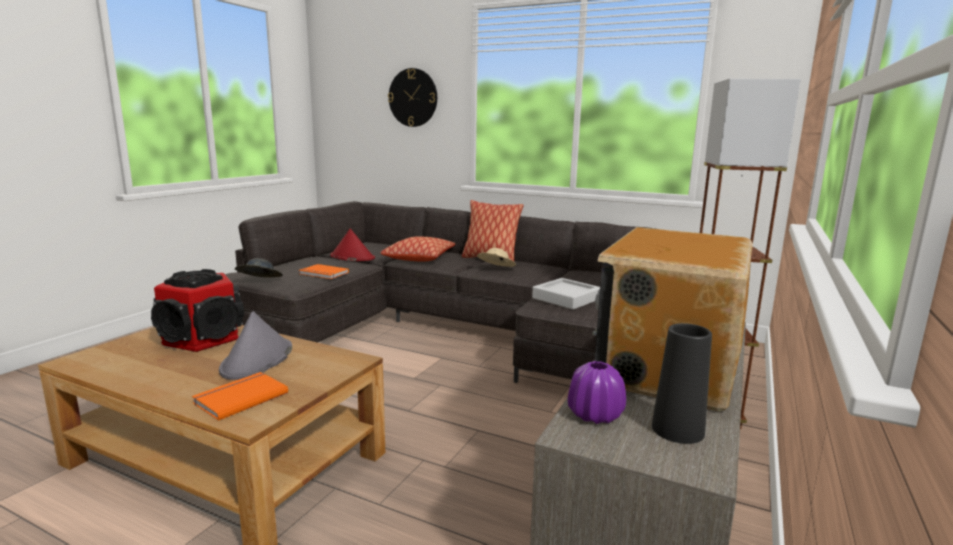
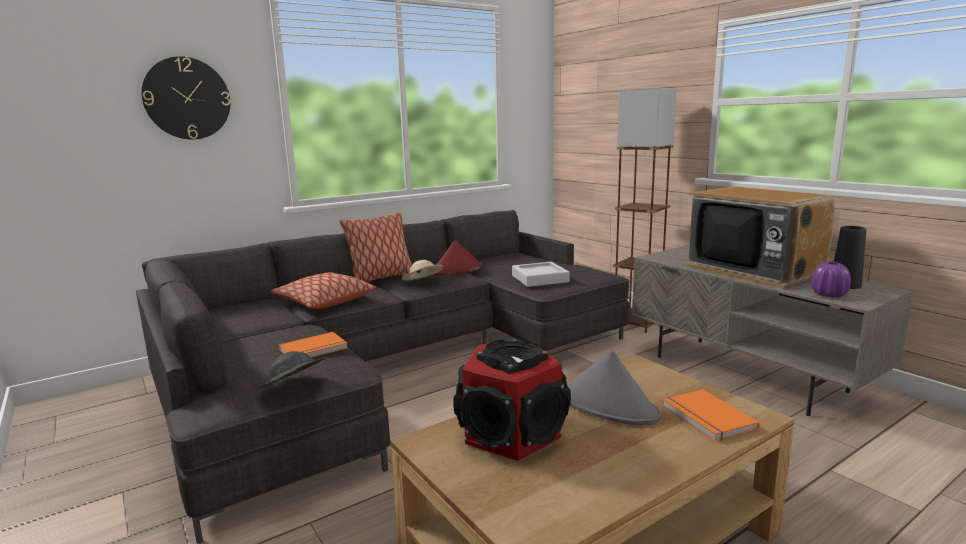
camera: 60 degrees left, 0 degrees up
red hat [330,229,375,261] -> red hat moved to [433,240,483,276]

